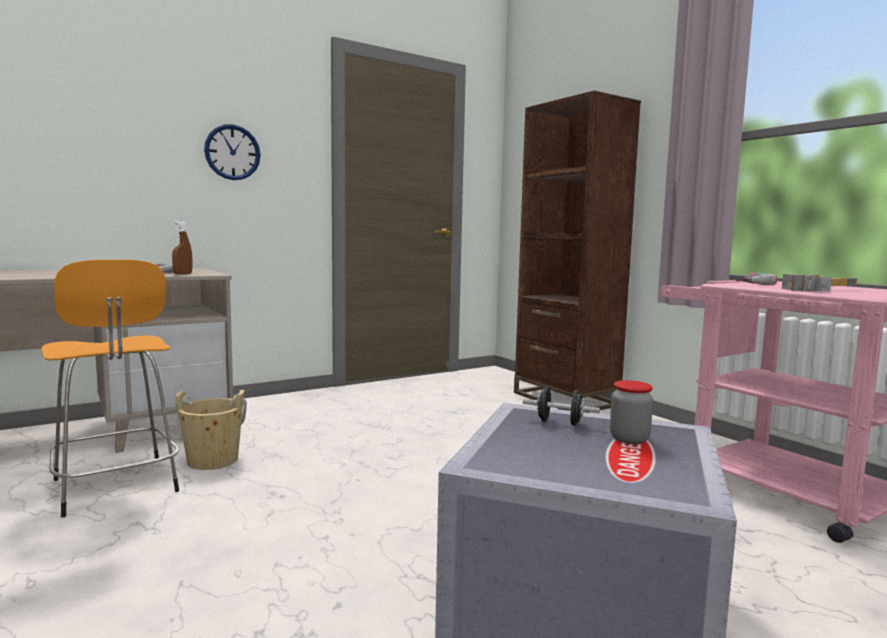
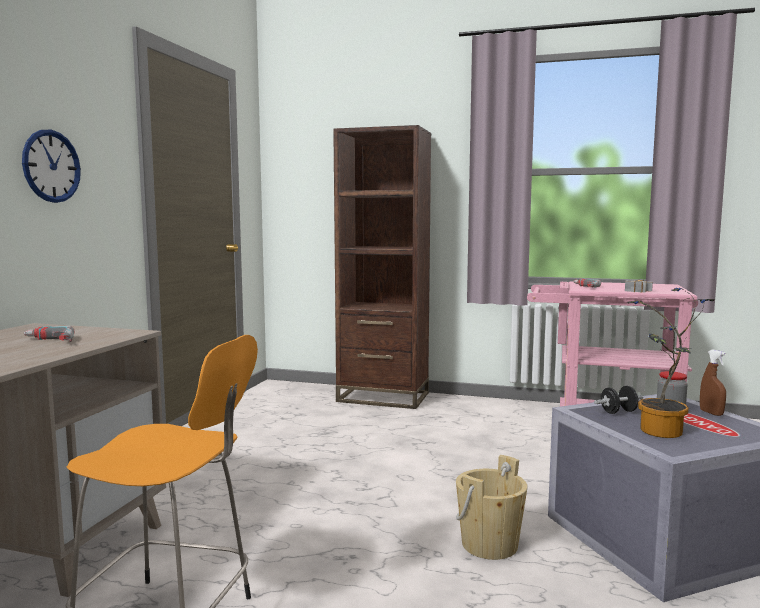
camera: 40 degrees left, 0 degrees up
brown spray bottle [172,220,192,274] -> brown spray bottle moved to [700,350,726,416]
beige bucket [175,390,247,470] -> beige bucket moved to [456,455,528,560]
none -> potted plant [628,288,715,438]

